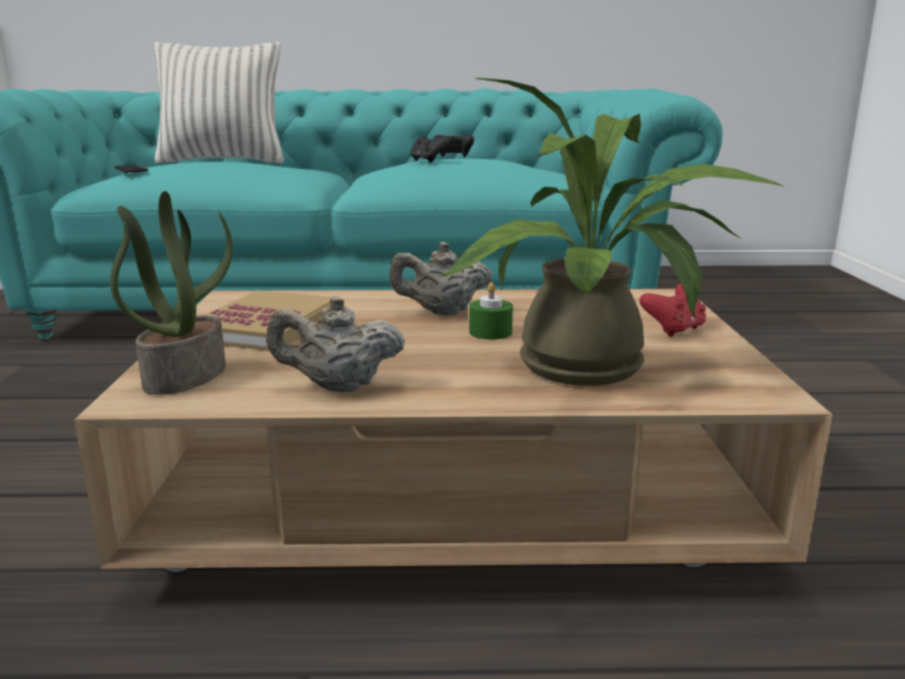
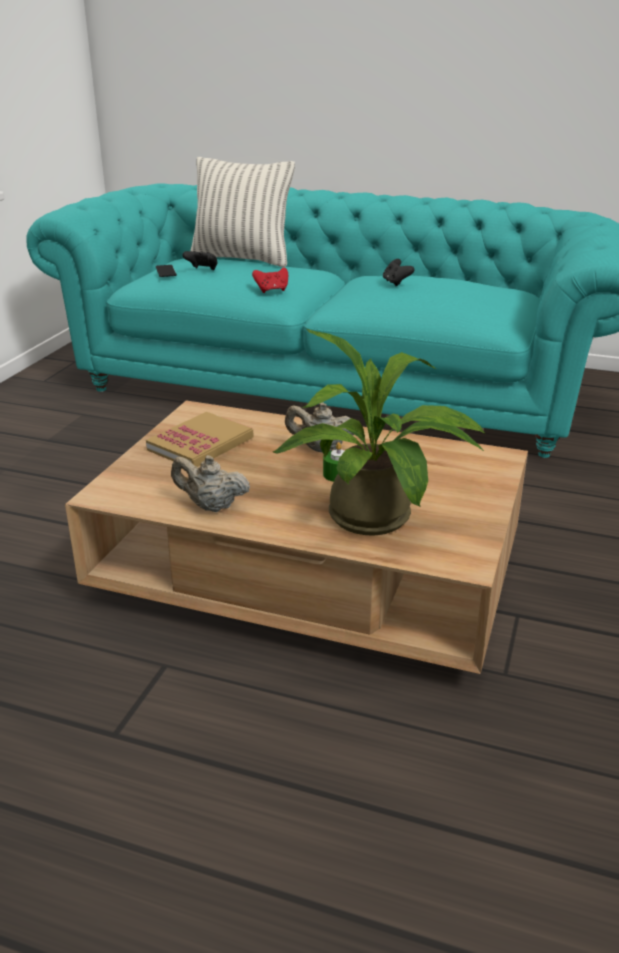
camera: 20 degrees right, 10 degrees up
potted plant [110,191,233,395] -> none
black game controller [433,135,474,157] -> black game controller moved to [182,251,217,270]
red game controller [639,284,706,337] -> red game controller moved to [252,267,288,293]

